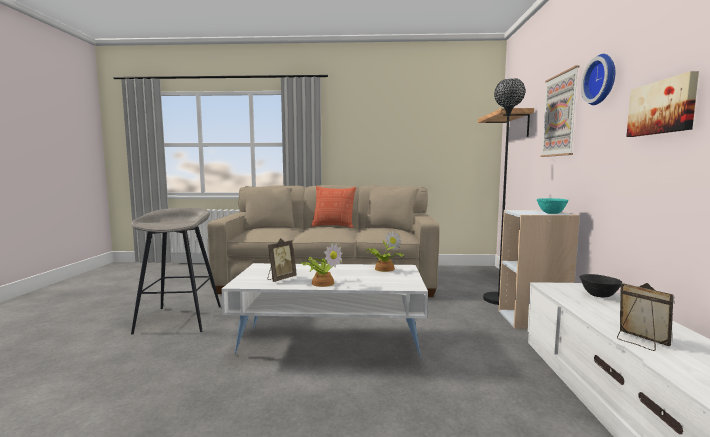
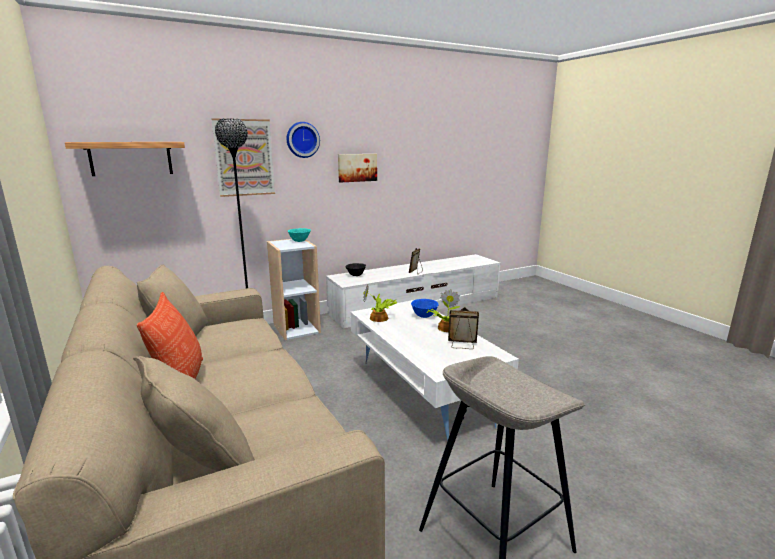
camera: 120 degrees left, 10 degrees up
none -> blue bowl [411,299,439,318]

